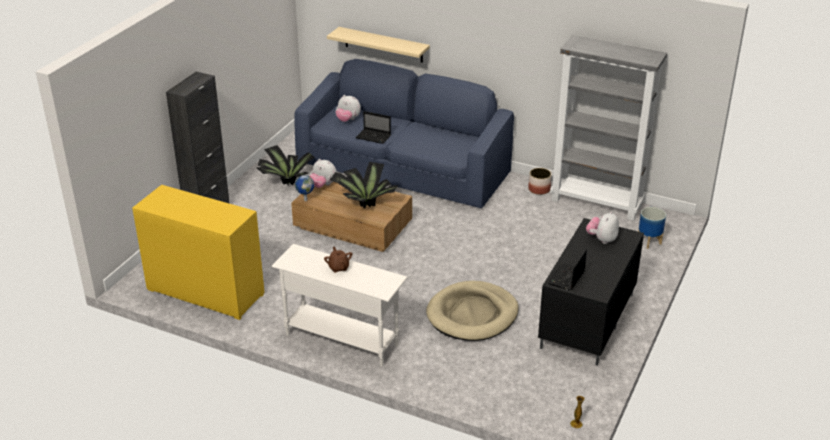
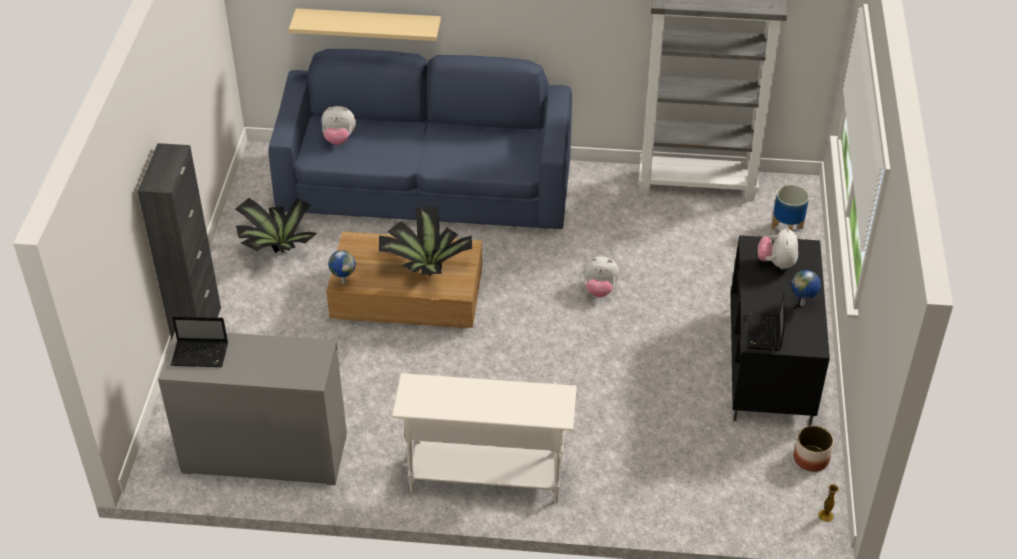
camera: 20 degrees left, 10 degrees up
yellow dresser [132,185,264,320] -> grey dresser [158,332,347,485]
plush toy [309,159,337,188] -> plush toy moved to [583,256,619,297]
brown teapot [324,247,353,273] -> none
laptop [356,111,391,144] -> laptop moved to [171,316,228,367]
beige dog bed [426,281,519,341] -> none
planter [528,168,552,195] -> planter moved to [794,426,834,472]
none -> globe [791,270,821,306]

